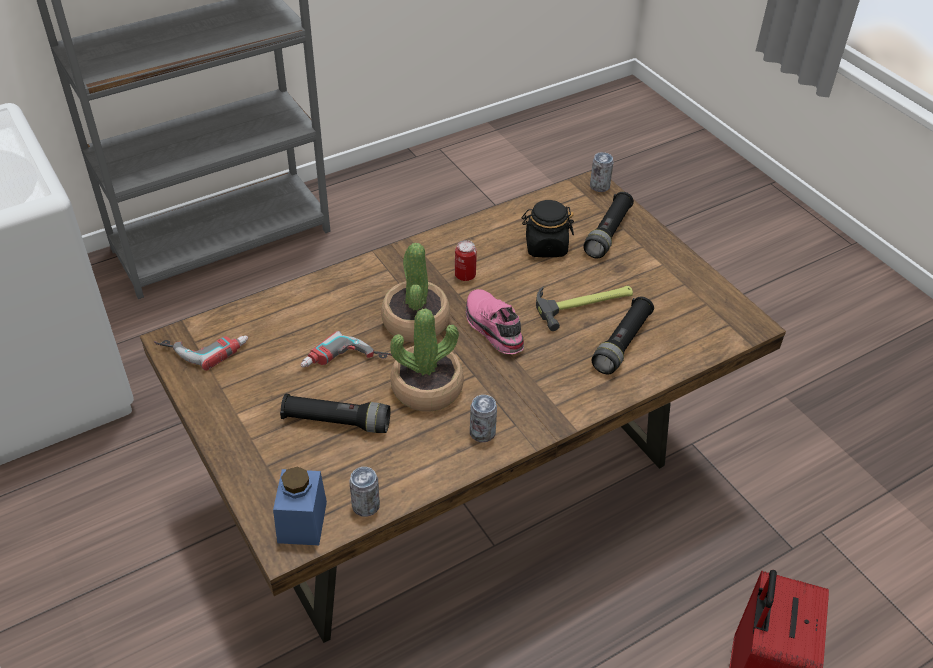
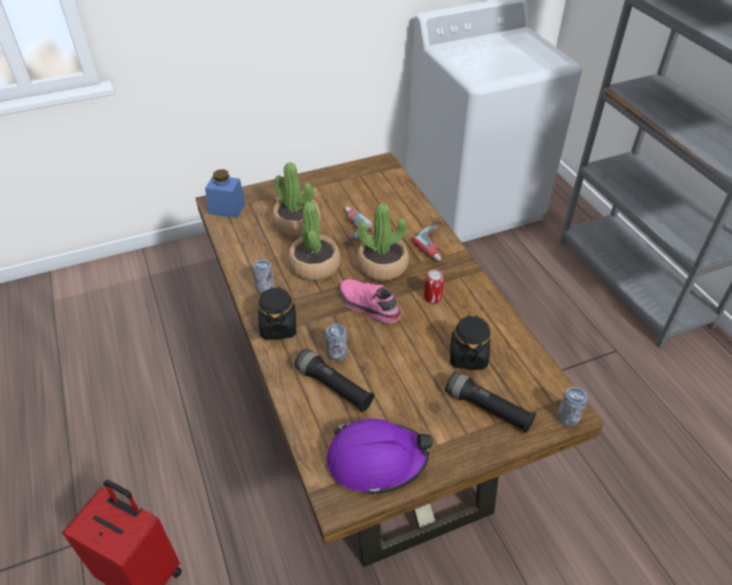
camera: 100 degrees right, 0 degrees up
power drill [154,336,248,371] -> power drill moved to [412,218,441,261]
black flashlight [280,394,391,433] -> potted plant [272,162,321,237]
can [349,467,380,517] -> can moved to [326,324,347,361]
pink shoe [466,289,524,354] -> pink shoe turned 120 degrees counterclockwise [340,279,401,323]
hammer [536,286,633,331] -> none
none -> black jar [258,287,296,339]
none -> purple hard hat [326,419,433,495]

